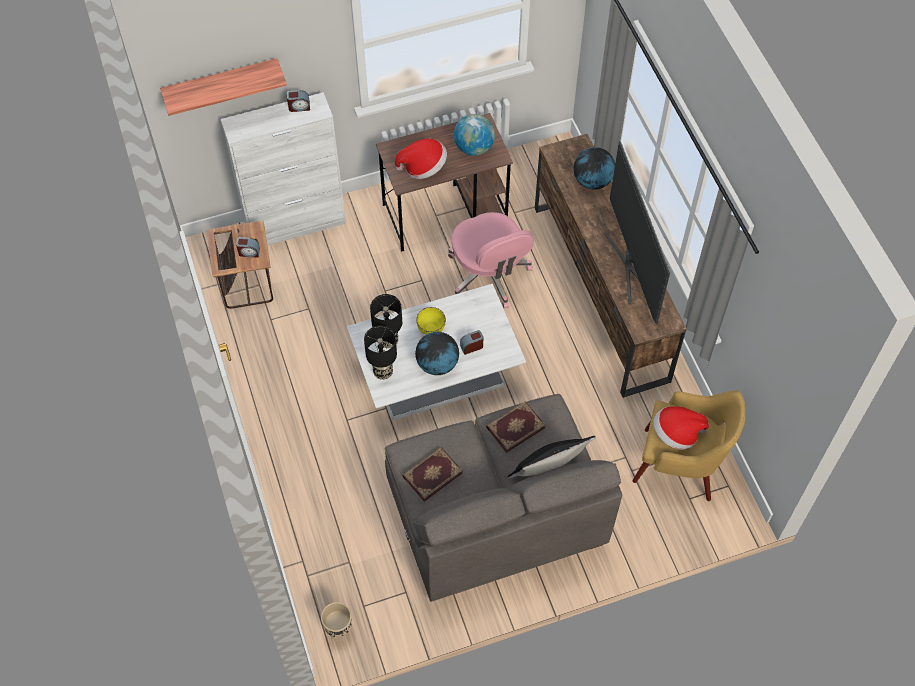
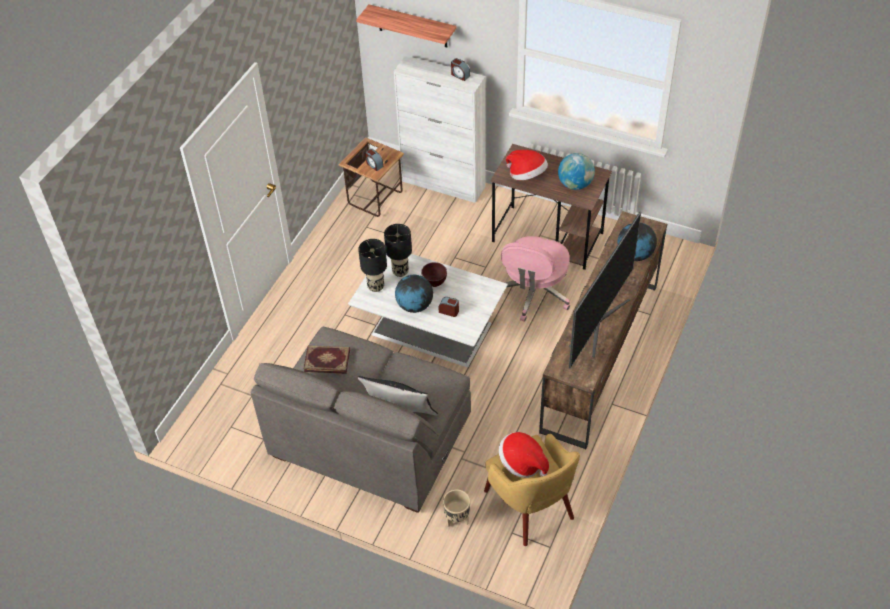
camera: 45 degrees right, 10 degrees down
beige planter [321,602,352,643] -> beige planter moved to [443,490,470,527]
yellow bowl [416,307,446,335] -> brown bowl [421,262,447,287]
book [486,401,546,453] -> none

